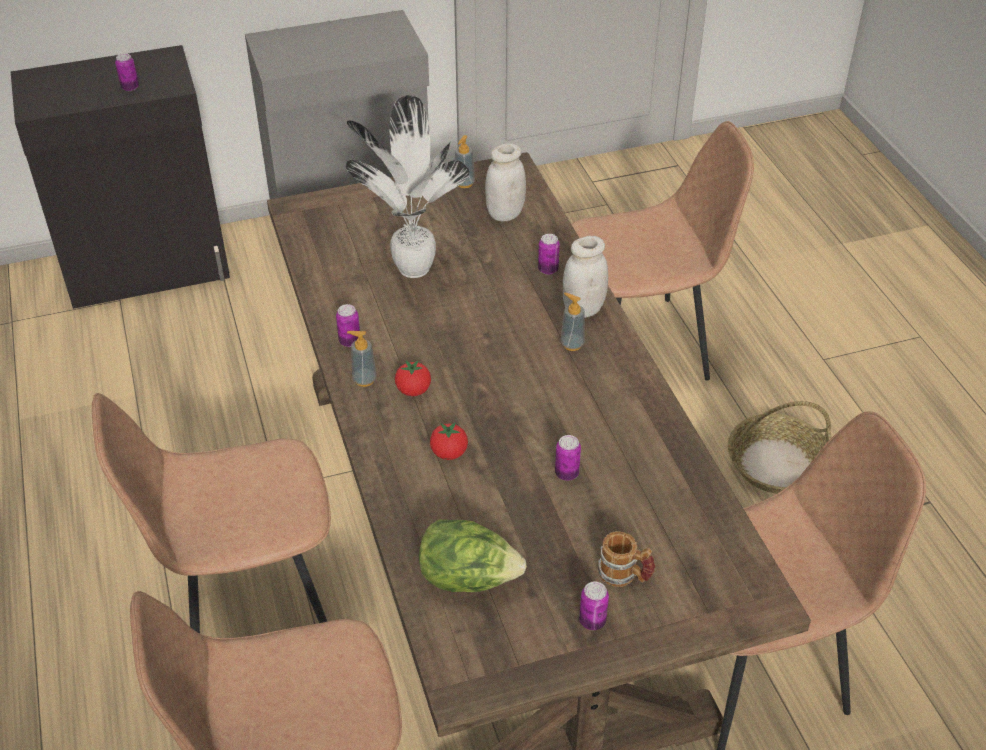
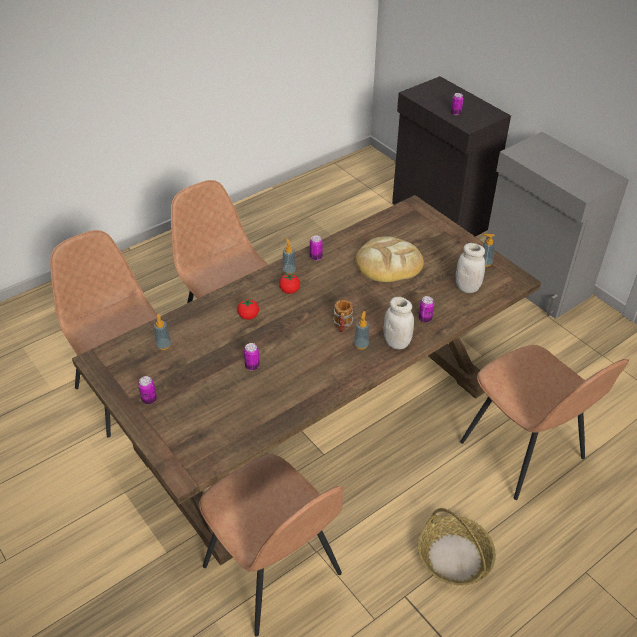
camera: 70 degrees right, 0 degrees up
potted plant [345,95,470,278] -> bread [356,236,424,282]
lettuce [419,519,527,592] -> soap dispenser [154,314,171,350]
mug [598,531,655,587] -> mug moved to [333,300,353,333]

